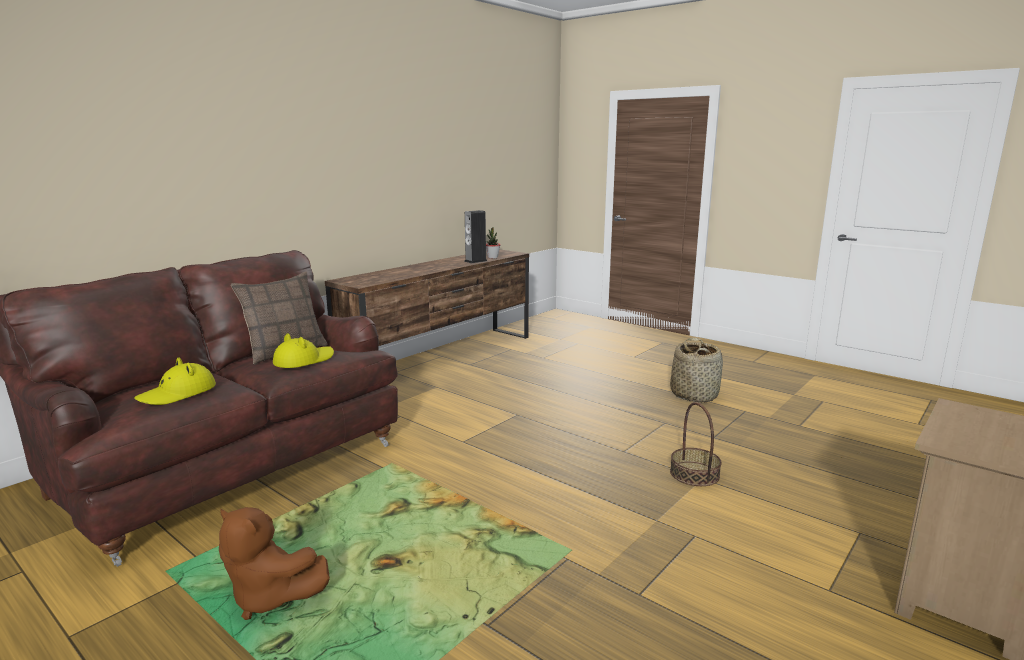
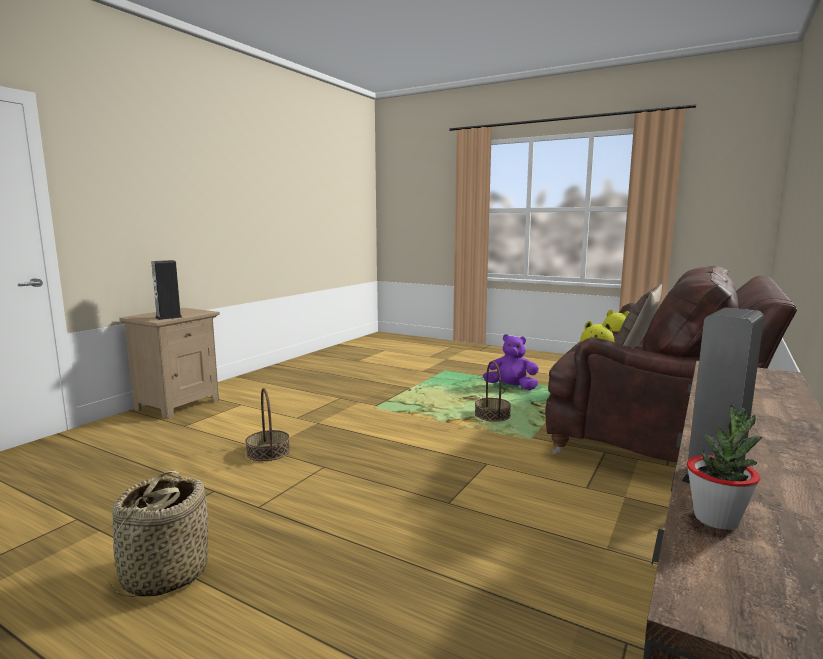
camera: 170 degrees right, 5 degrees down
brown plush toy [219,507,330,620] -> purple plush toy [483,334,539,390]
none -> speaker [151,260,182,320]
none -> basket [475,361,511,422]

